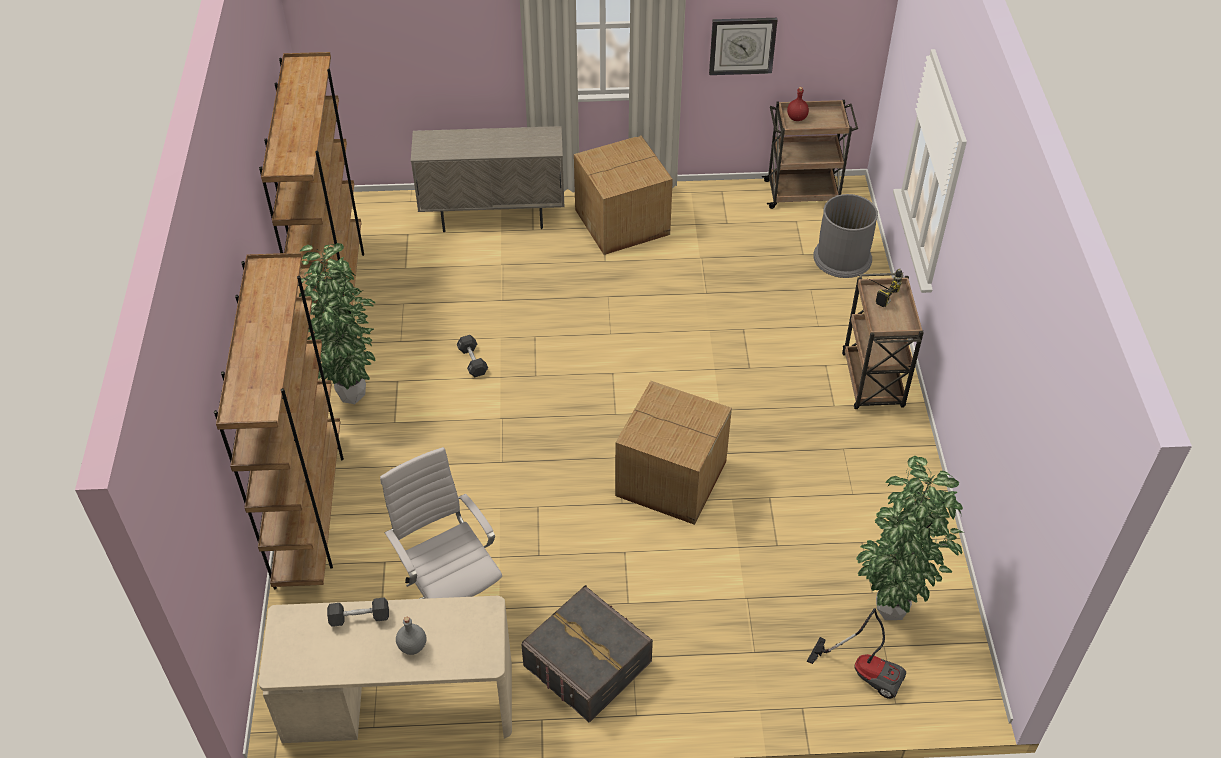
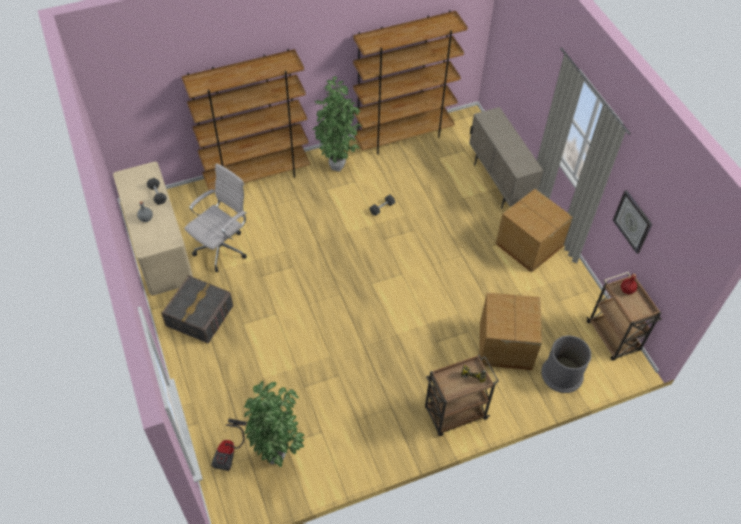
camera: 70 degrees right, 5 degrees up
cardboard box [615,381,732,525] -> cardboard box moved to [480,292,542,370]

